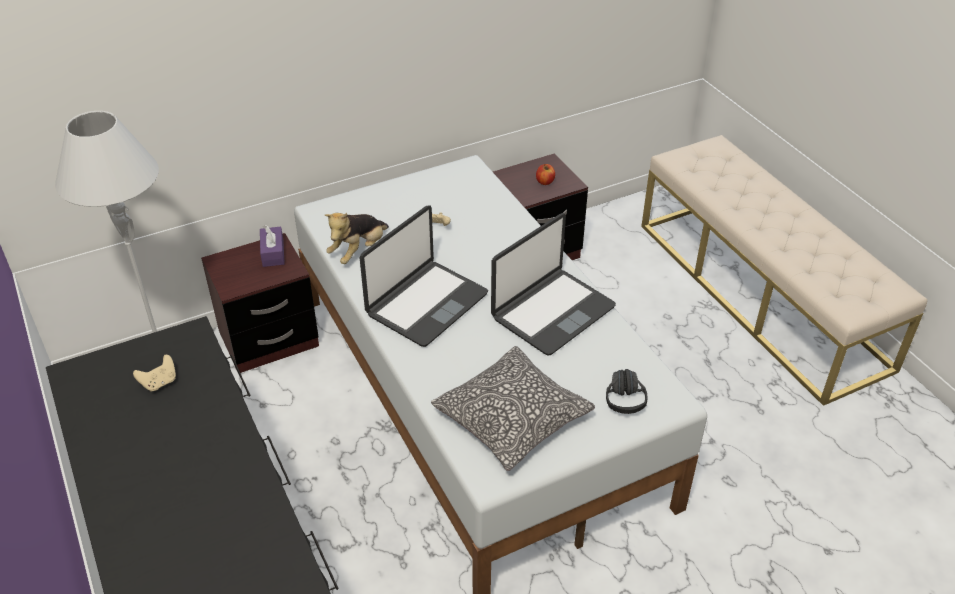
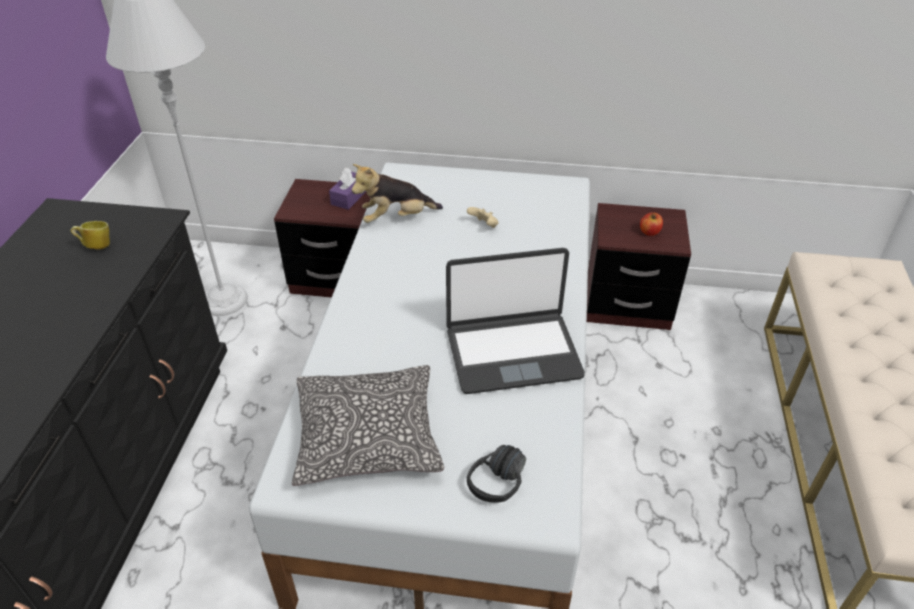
camera: 35 degrees right, 0 degrees up
beige game controller [133,355,176,392] -> mug [70,221,110,250]
laptop [360,205,488,347] -> none

